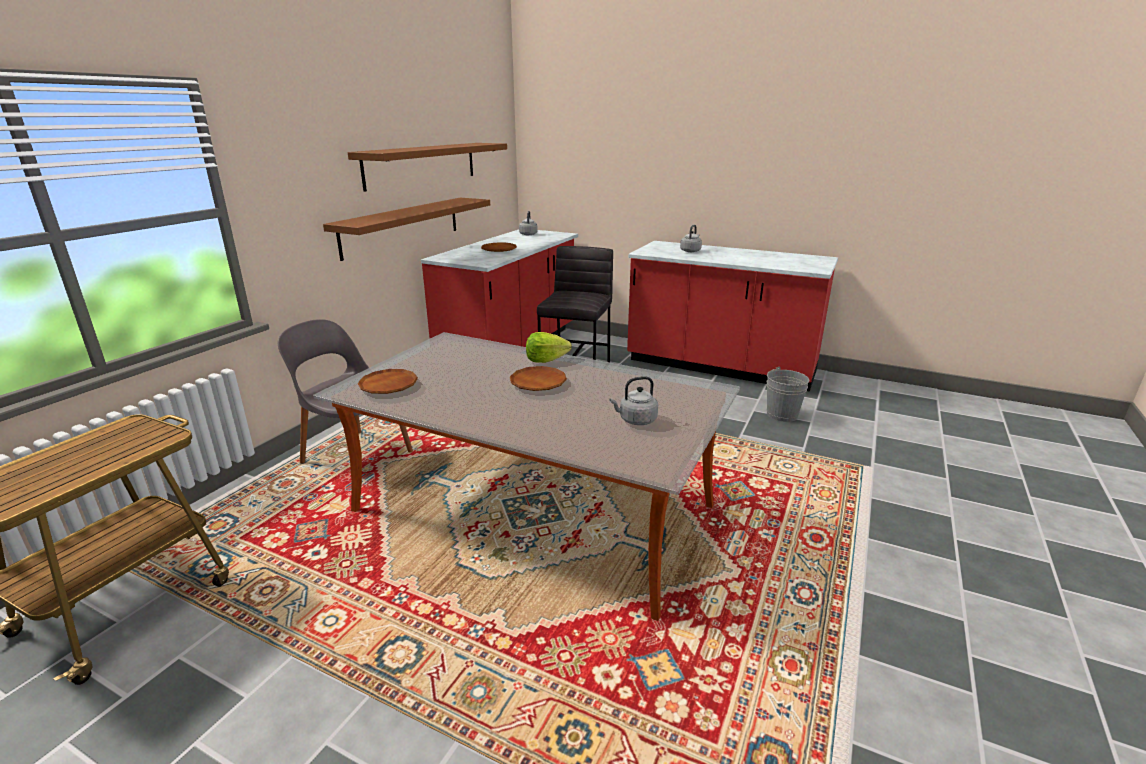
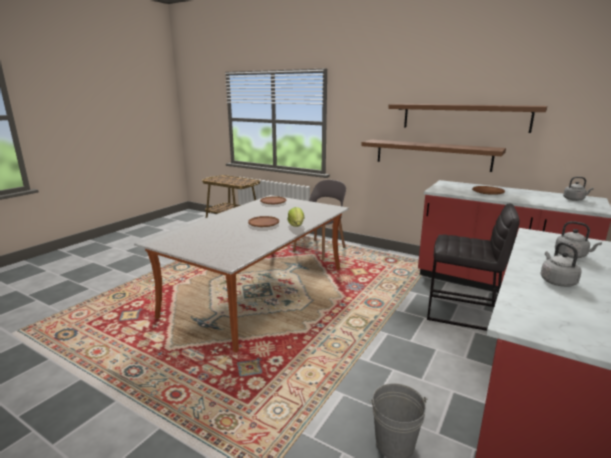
camera: 95 degrees right, 5 degrees down
grey kettle [609,376,658,425] -> grey kettle moved to [540,242,582,287]

